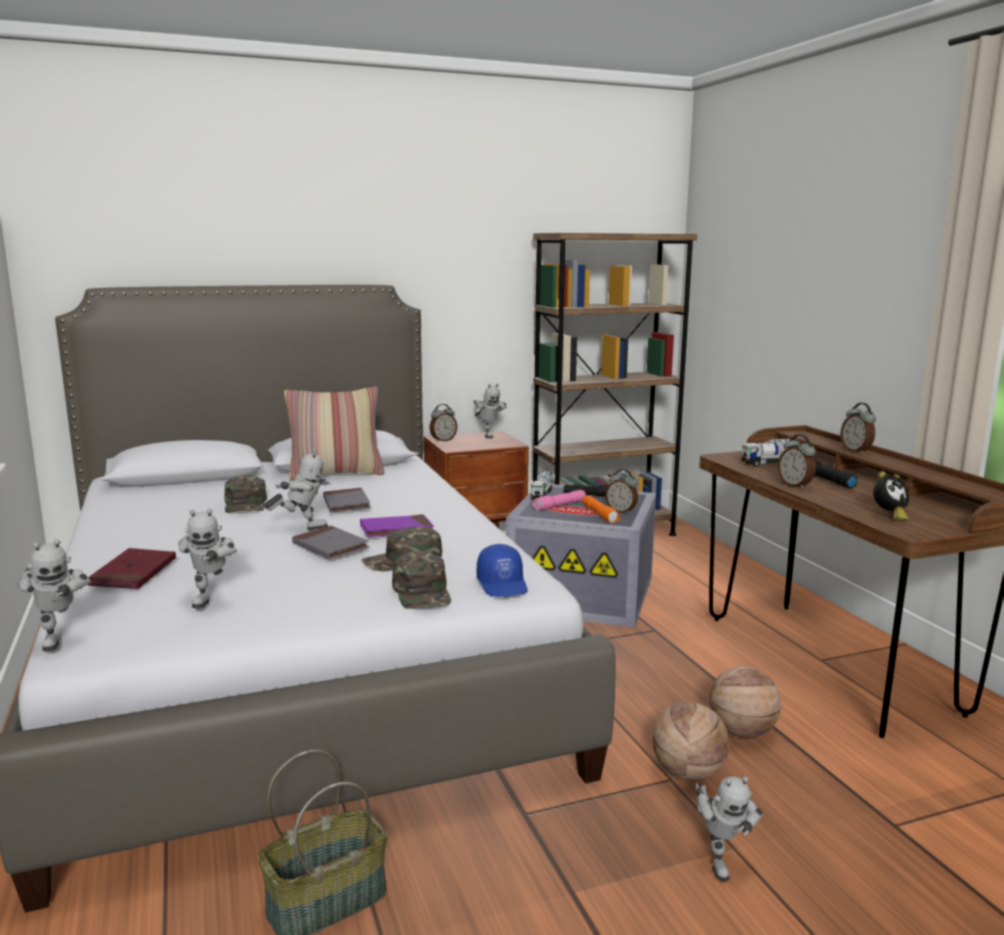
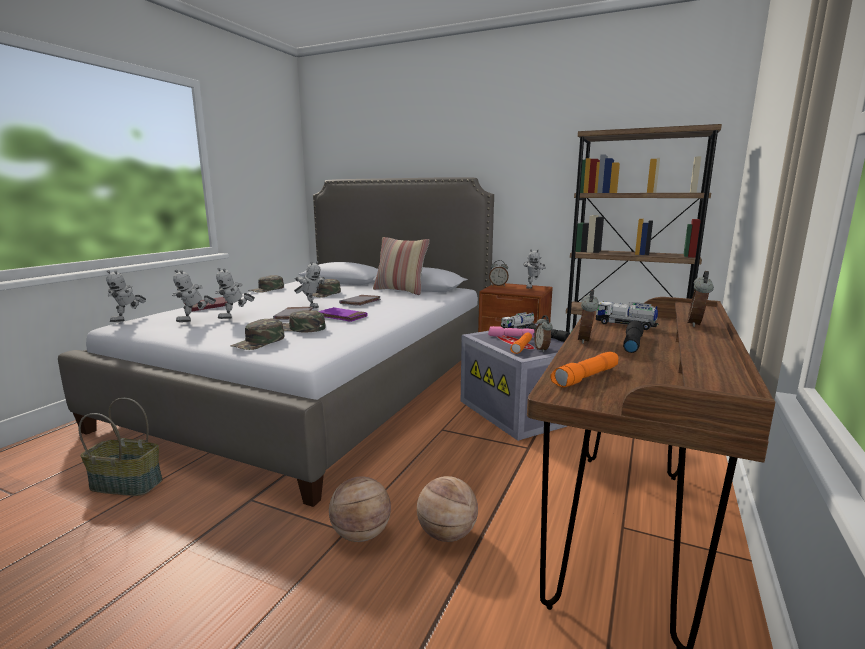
camera: 45 degrees right, 0 degrees up
blue cap [477,544,528,597] -> none
toy robot [696,776,763,882] -> toy robot moved to [215,268,255,319]
alarm clock [873,471,909,521] -> orange flashlight [551,352,618,388]
none -> green cap [250,275,284,293]

